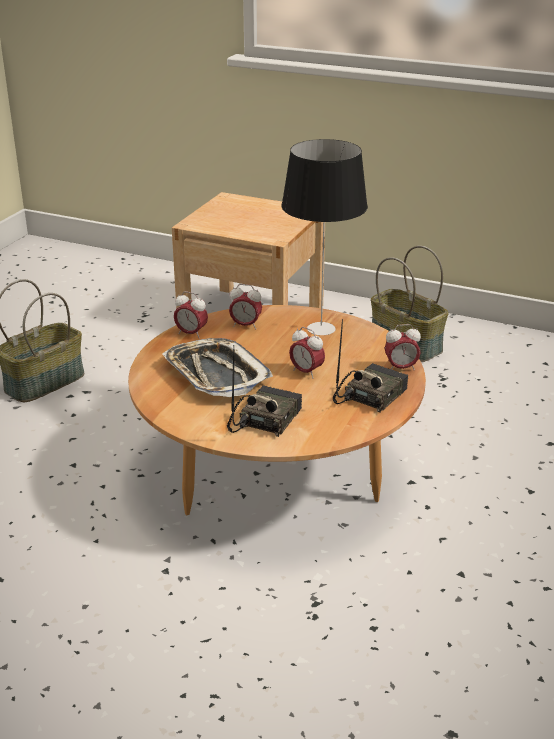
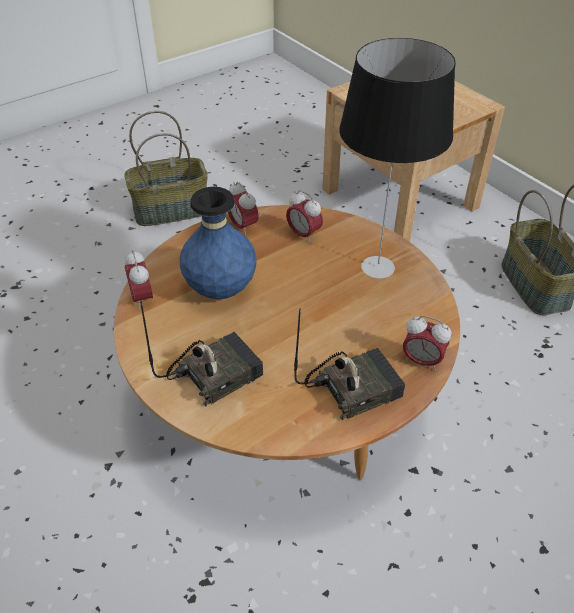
camera: 30 degrees right, 15 degrees up
tray [162,338,273,397] -> blue vase [179,187,257,299]
alarm clock [289,327,325,379] -> alarm clock moved to [125,250,153,309]

